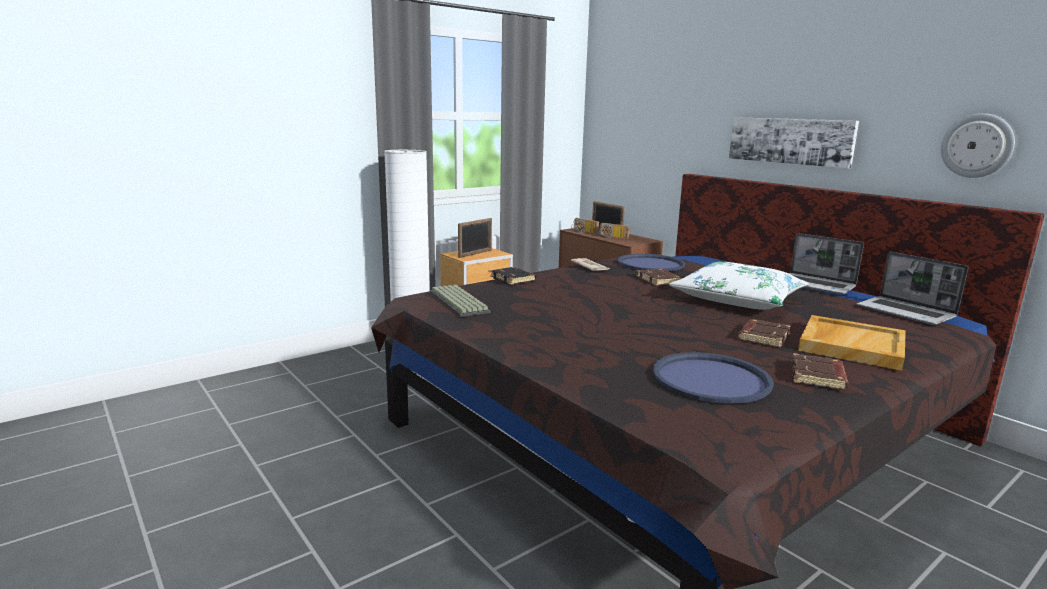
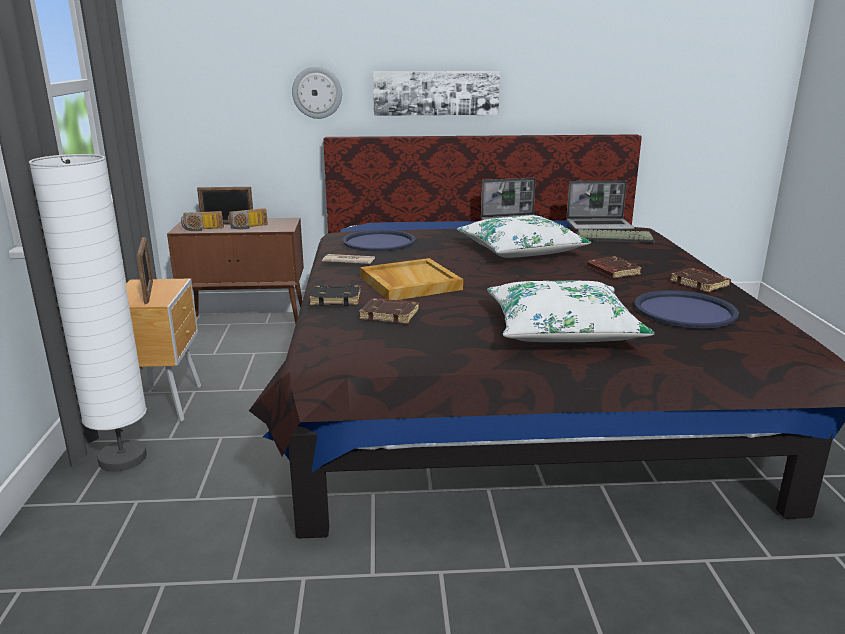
camera: 55 degrees left, 5 degrees up
keyboard [430,285,491,317] -> keyboard moved to [576,229,655,243]
brown book [637,269,682,286] -> brown book moved to [359,298,419,324]
beige tray [798,315,906,371] -> beige tray moved to [360,258,463,300]
wall clock [941,113,1015,178] -> wall clock moved to [292,67,342,119]
none -> white pillow [487,281,655,342]

